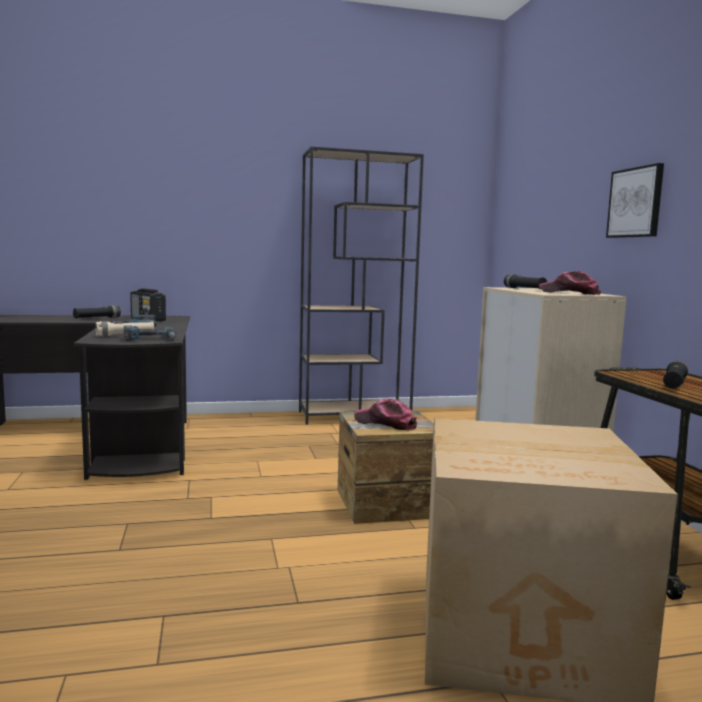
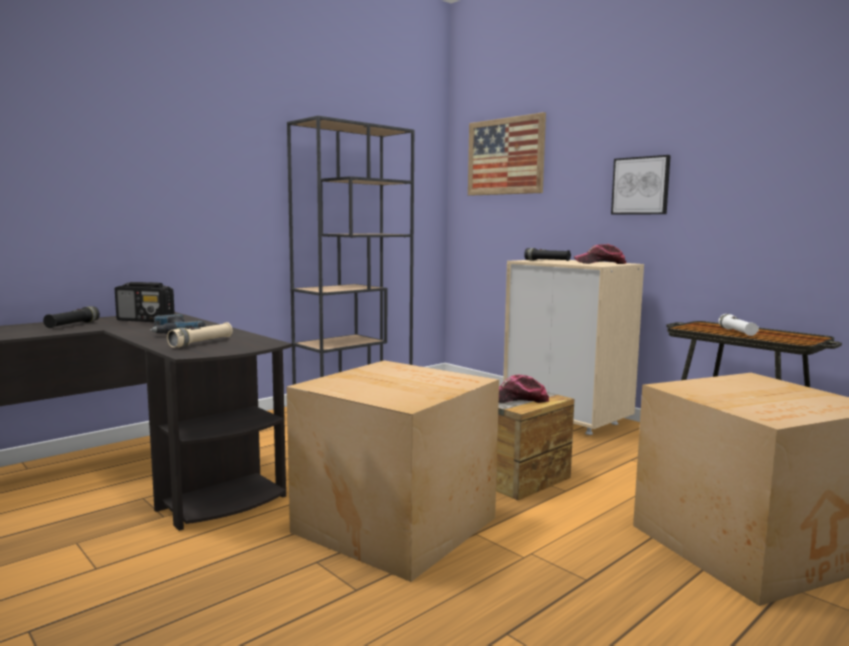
camera: 30 degrees left, 0 degrees up
power drill [124,325,176,341] -> none
black flashlight [663,361,688,388] -> white flashlight [718,314,759,336]
none -> cardboard box [287,360,499,582]
none -> picture [468,112,546,196]

